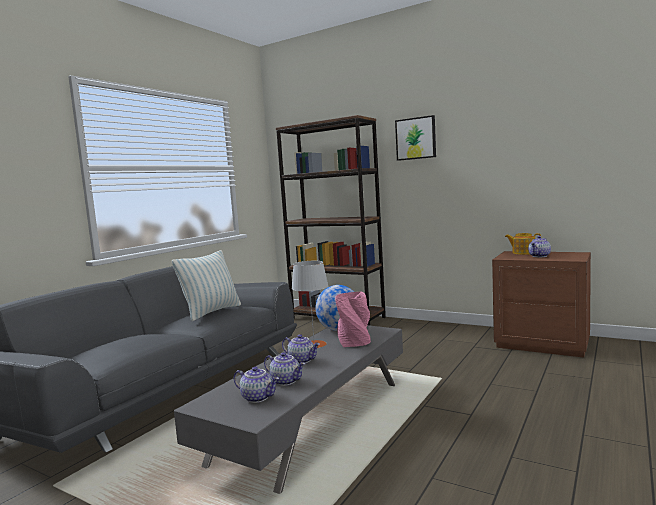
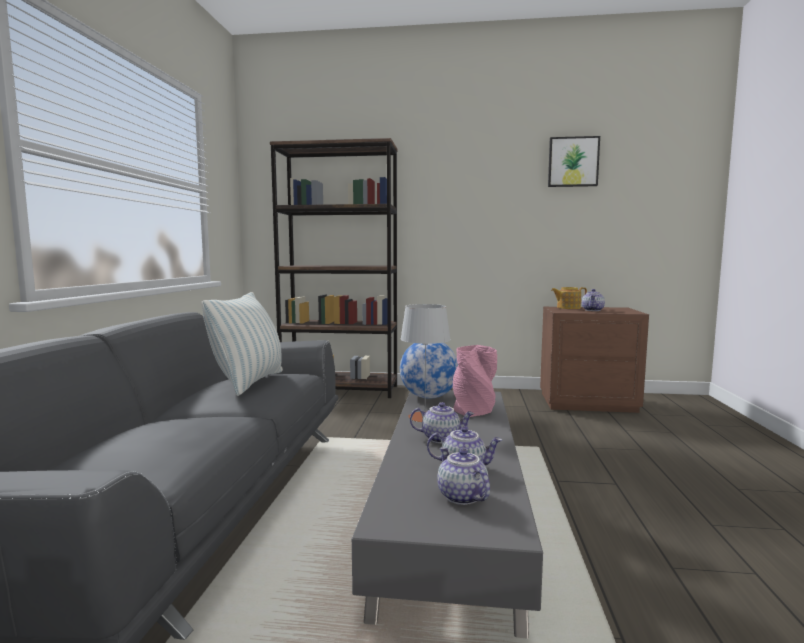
camera: 25 degrees left, 0 degrees up
teapot [233,367,279,403] -> teapot turned 120 degrees counterclockwise [437,447,490,505]
picture [395,115,436,161] -> picture moved to [548,136,600,187]

